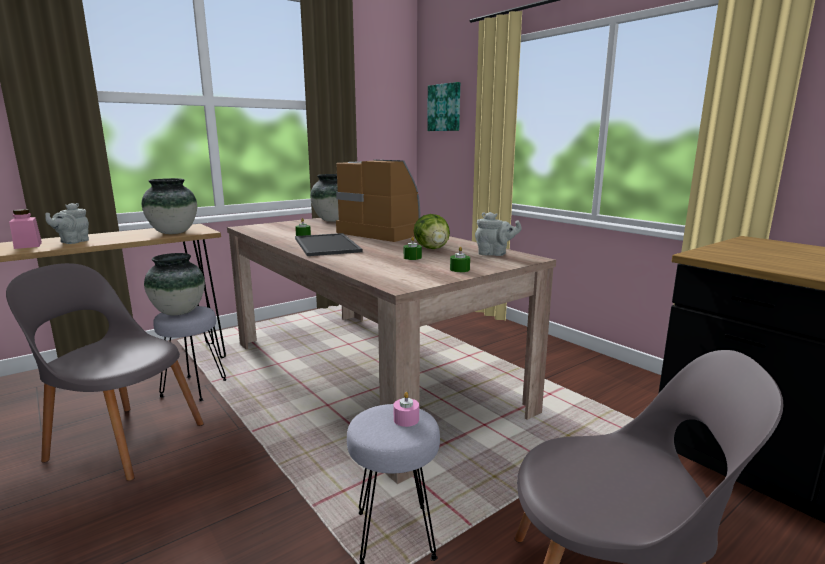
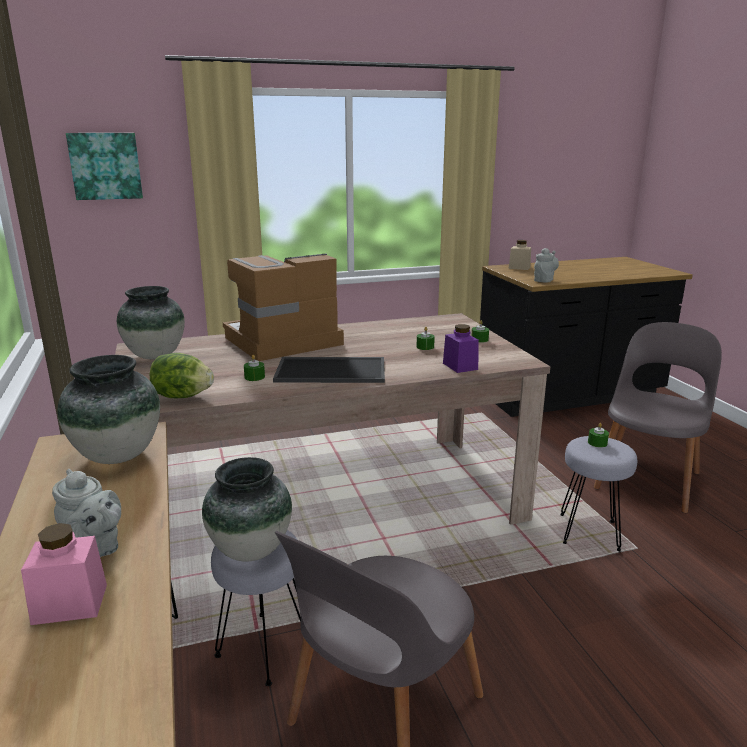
camera: 70 degrees left, 5 degrees up
pink candle [394,392,419,427] -> green candle [588,423,609,447]
lettuce [414,214,450,249] -> lettuce moved to [150,353,214,398]
grey teapot [475,212,522,256] -> grey teapot moved to [534,248,559,283]
none -> purple jar [443,324,479,373]
none -> beige jar [508,240,531,270]

